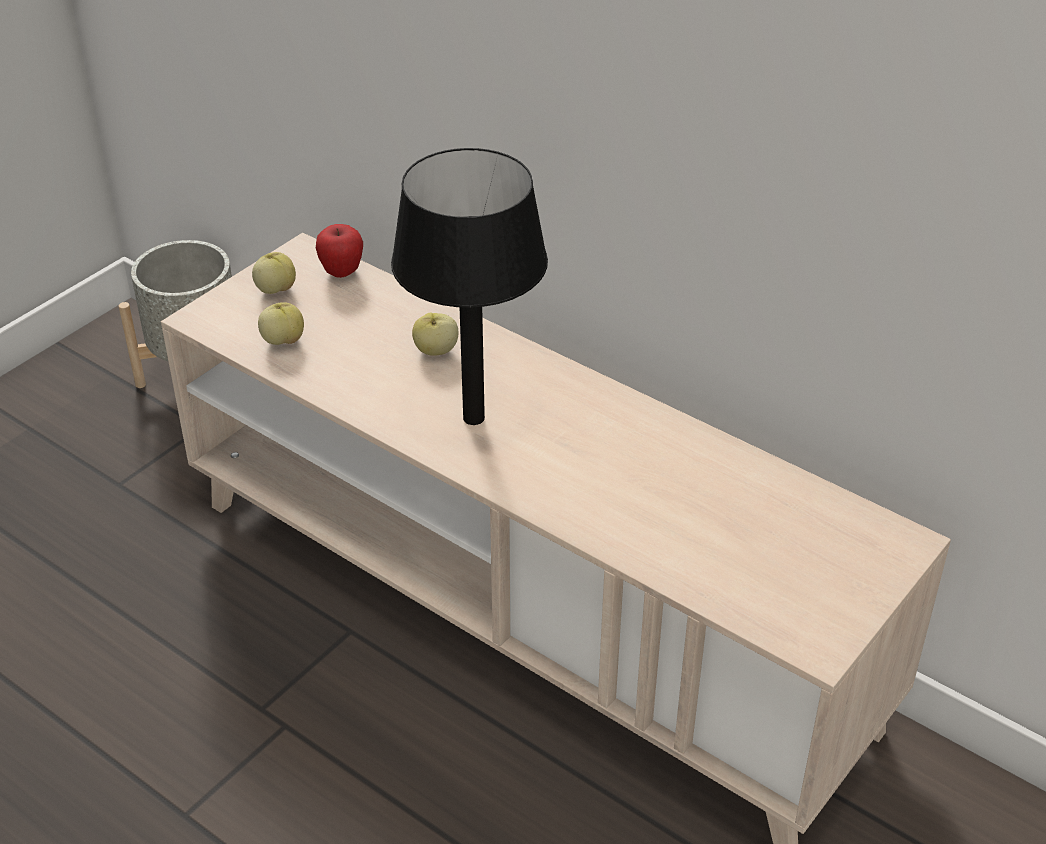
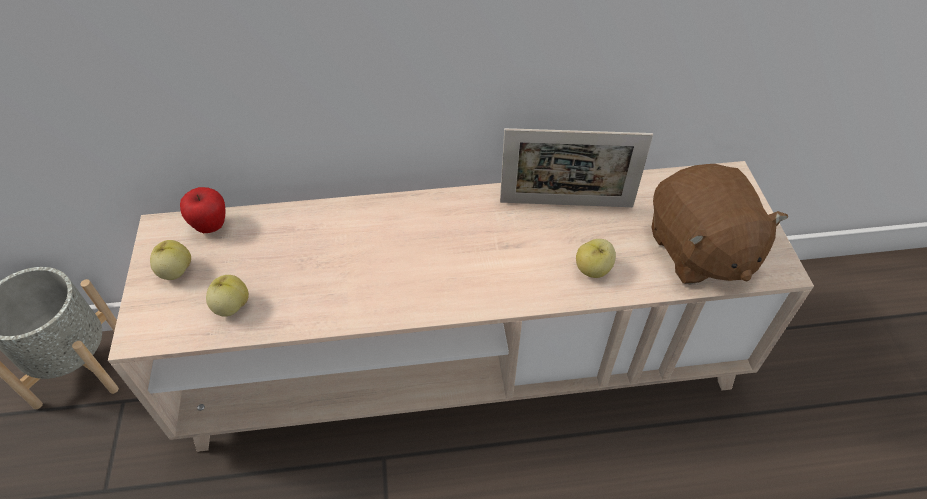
camera: 45 degrees left, 10 degrees up
black table lamp [391,148,548,425] -> none
apple [412,313,458,356] -> apple moved to [576,239,616,278]
none -> picture frame [500,128,653,207]
none -> brown plush toy [652,164,788,284]

